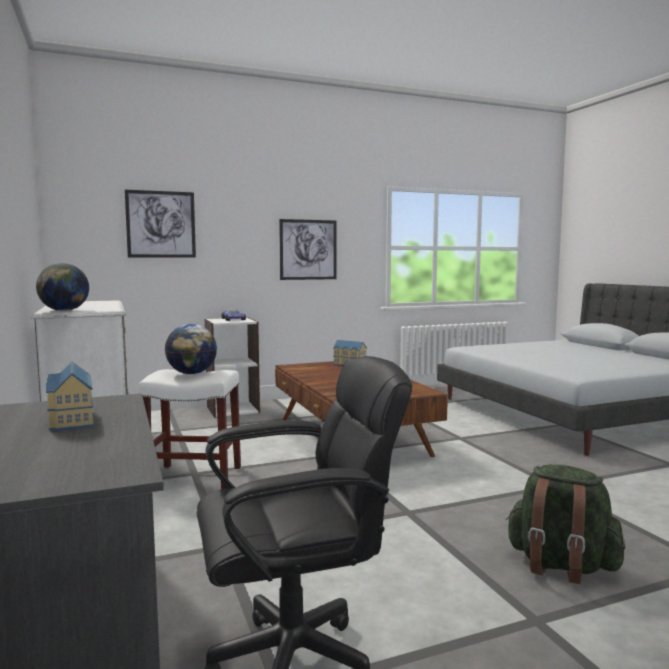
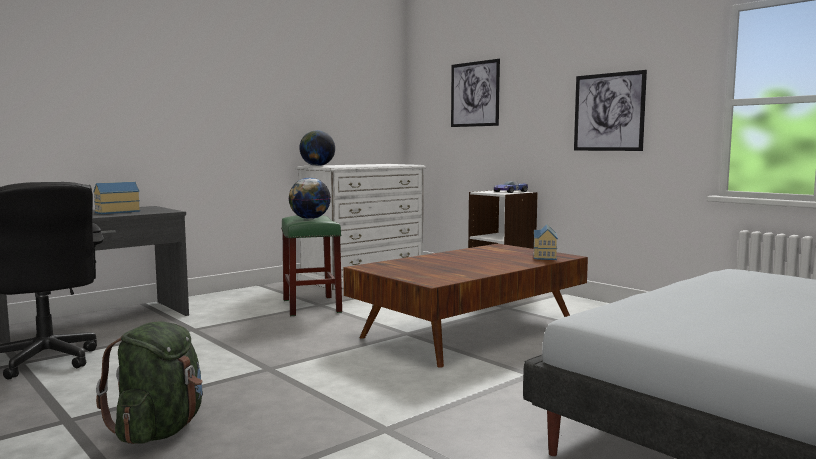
camera: 70 degrees right, 0 degrees up
white stool [139,369,241,489] -> green stool [281,215,342,316]

